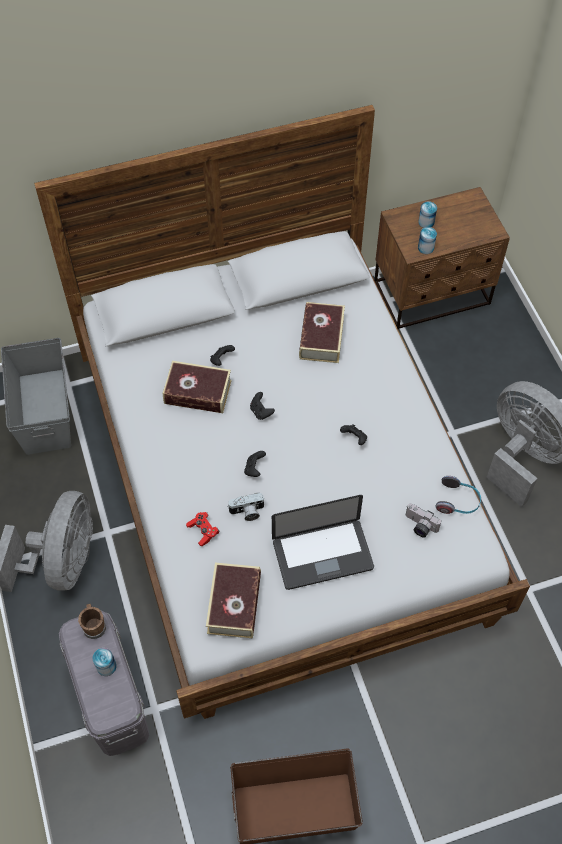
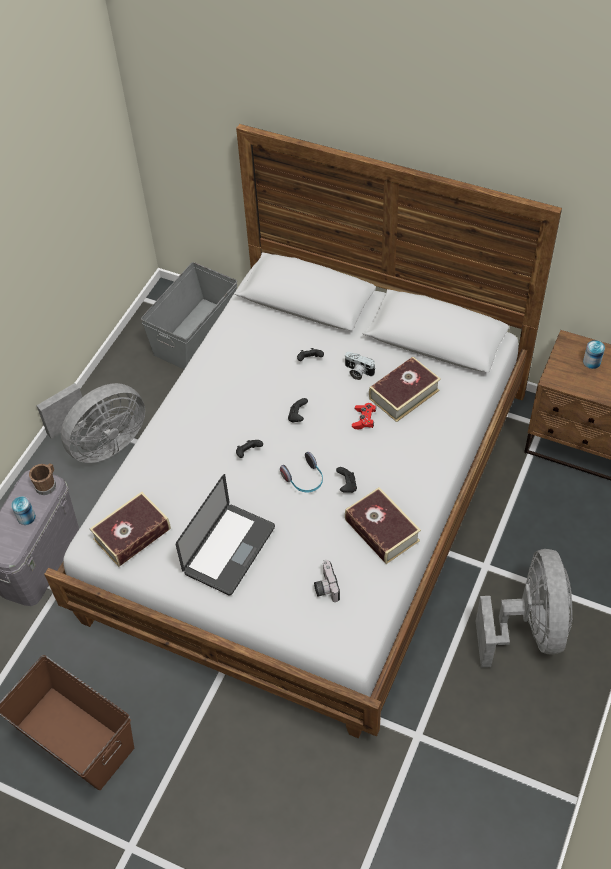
camera: 45 degrees right, 5 degrees down
book [163,361,232,413] -> book moved to [345,487,421,564]
red game controller [186,512,219,546] -> red game controller moved to [352,403,377,429]
camera [227,493,265,521] -> camera moved to [345,352,376,380]
laptop [272,495,374,590] -> laptop turned 90 degrees counterclockwise [176,474,275,596]
can [418,227,437,254] -> none
headphones [436,476,481,514] -> headphones moved to [280,452,323,493]

